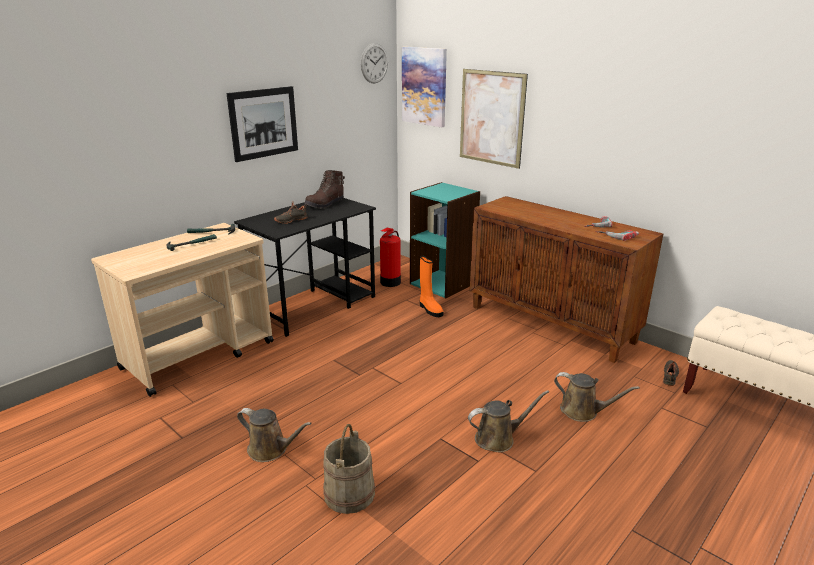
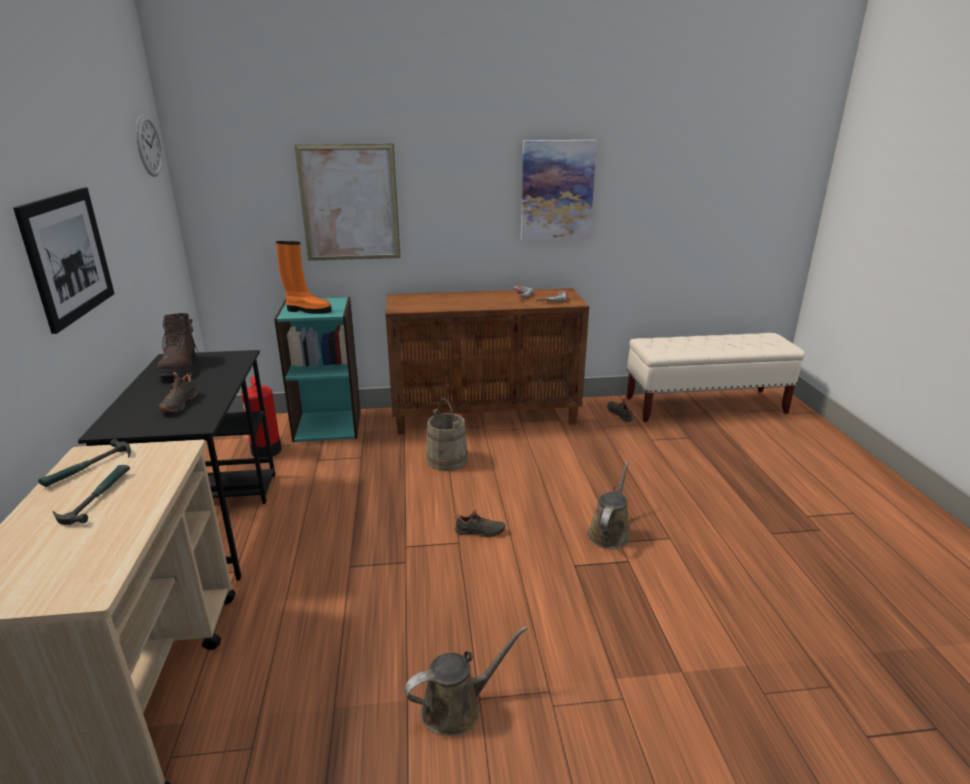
camera: 50 degrees left, 0 degrees up
beige bucket [323,424,375,514] -> beige bucket moved to [426,398,468,471]
picture [402,47,447,127] -> picture moved to [521,140,597,241]
orange boot [420,256,443,317] -> orange boot moved to [276,241,332,314]
brown watering can [554,372,640,422] -> none
none -> black shoe [455,509,506,538]

